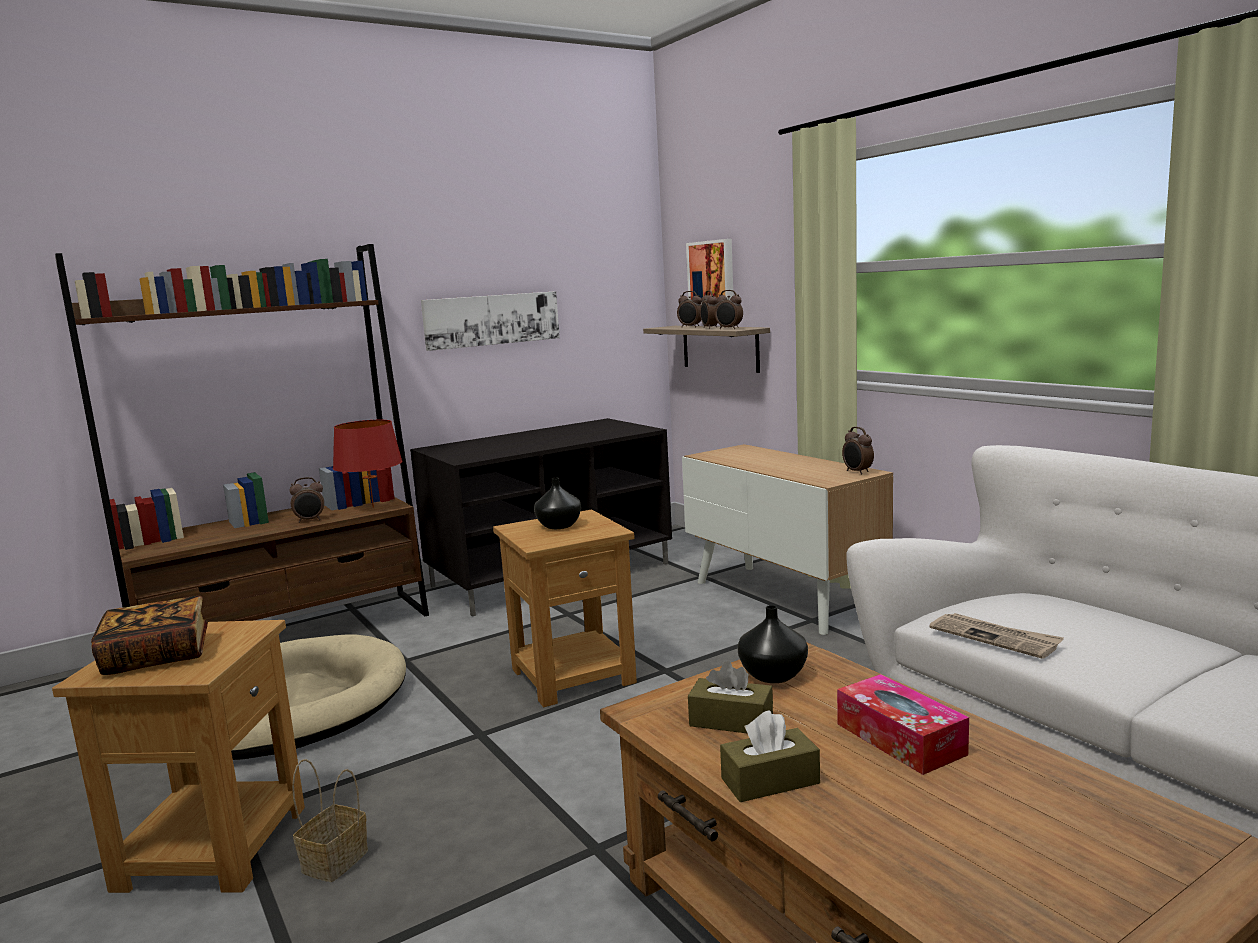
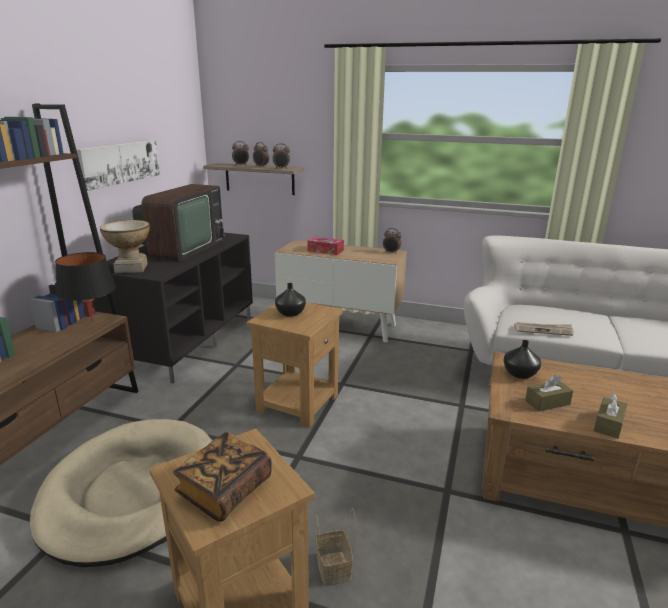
camera: 40 degrees left, 10 degrees up
alarm clock [290,477,324,523] -> none
red table lamp [333,420,403,508] -> black table lamp [55,252,116,323]
picture [686,239,733,304] -> none
tissue box [837,674,969,775] -> tissue box moved to [307,236,344,255]
none -> vase [100,220,150,273]
none -> television [132,184,225,260]

